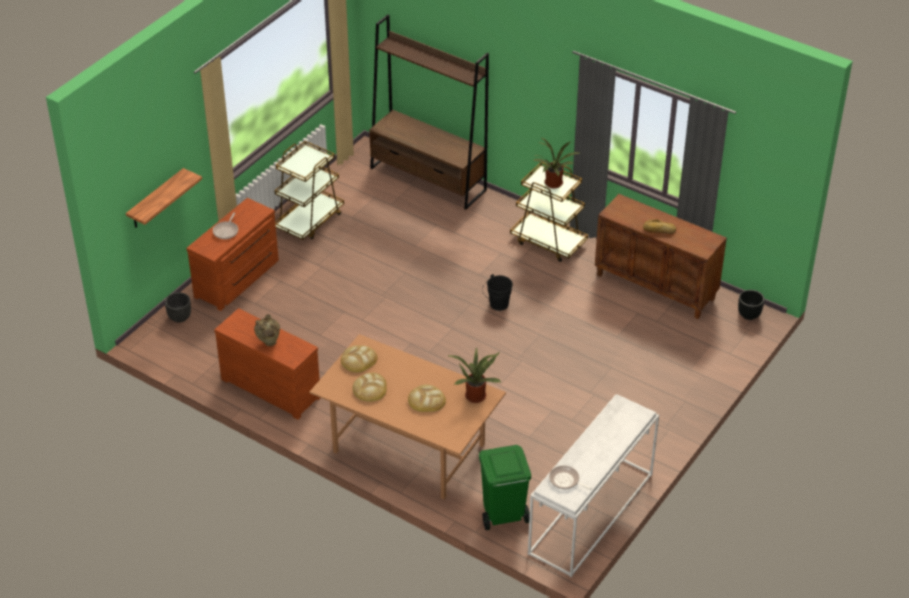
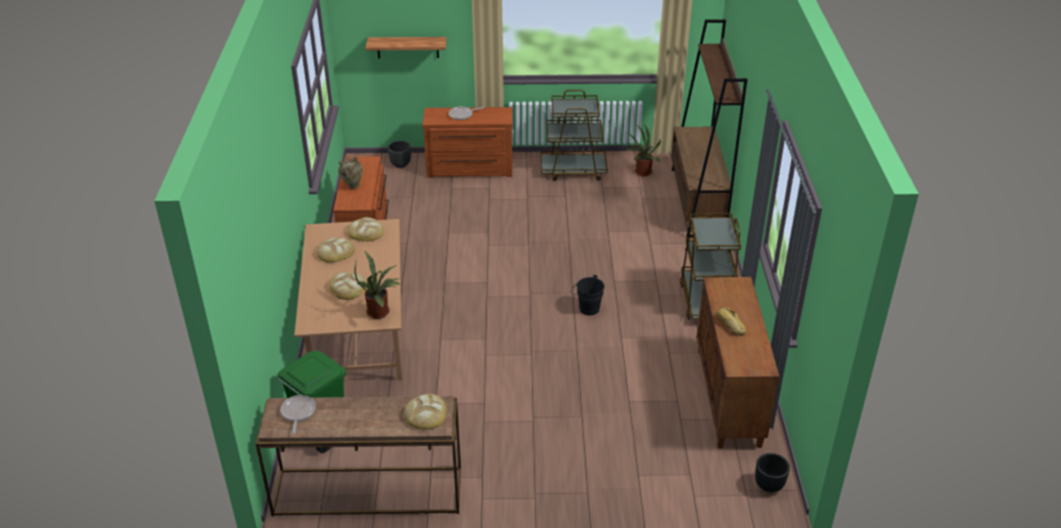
camera: 55 degrees right, 5 degrees down
white console table [528,394,659,578] -> brown console table [256,396,461,516]
potted plant [534,138,579,188] -> potted plant moved to [626,124,661,177]
none -> bread [404,394,446,430]

